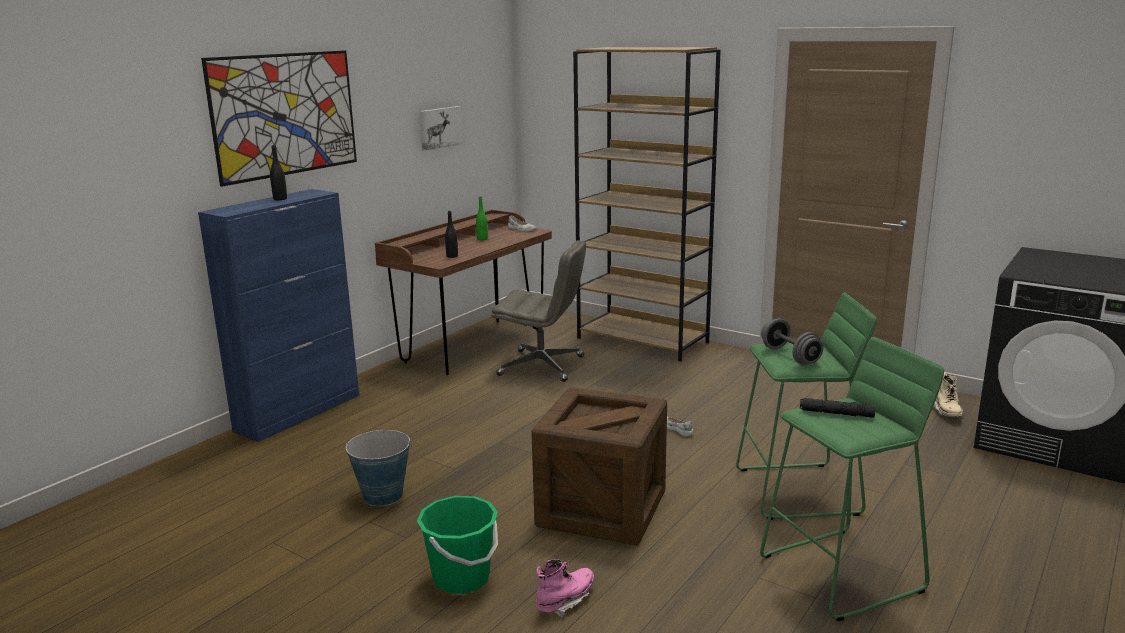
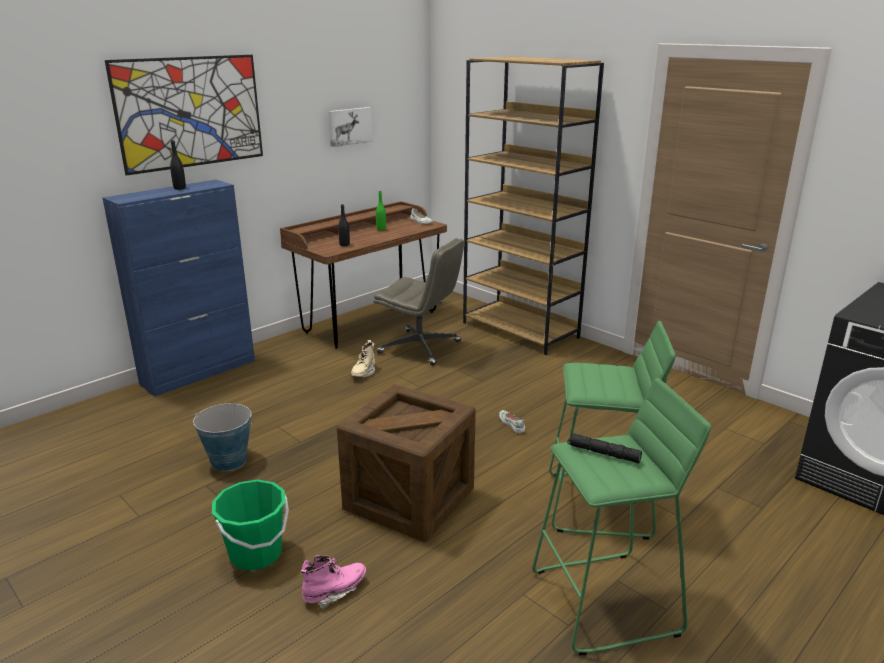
camera: 10 degrees right, 5 degrees up
grey dumbbell [761,318,823,365] -> none
beige boot [934,373,963,418] -> beige boot moved to [351,340,375,378]

